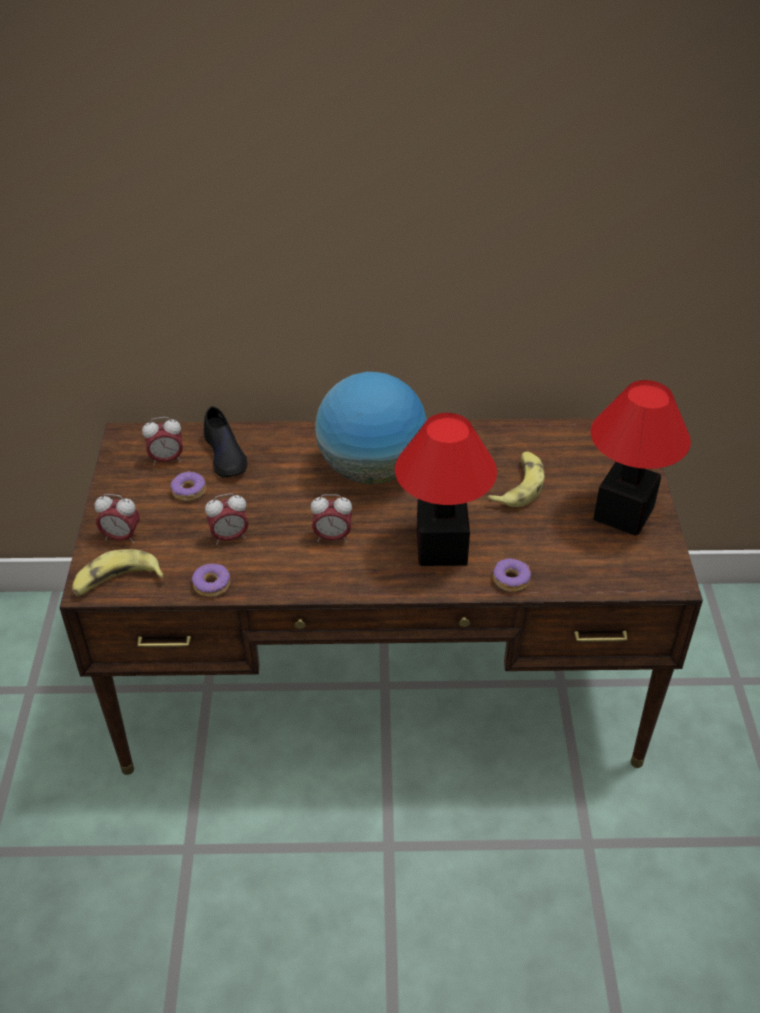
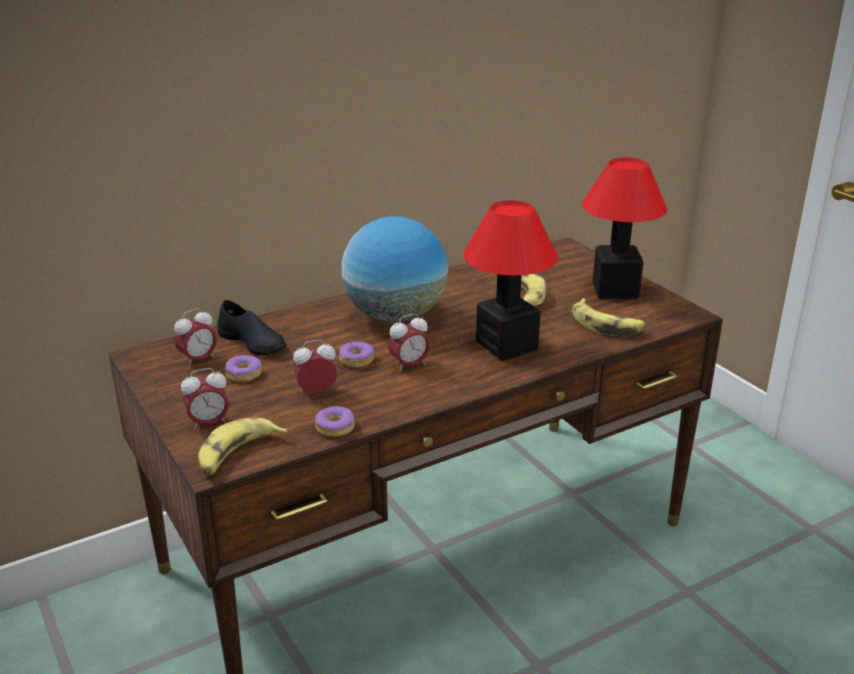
camera: 30 degrees left, 15 degrees down
alarm clock [205,493,249,545] -> alarm clock turned 150 degrees counterclockwise [293,340,337,393]
donut [493,558,531,592] -> donut moved to [339,341,375,367]
none -> banana [572,298,646,336]

